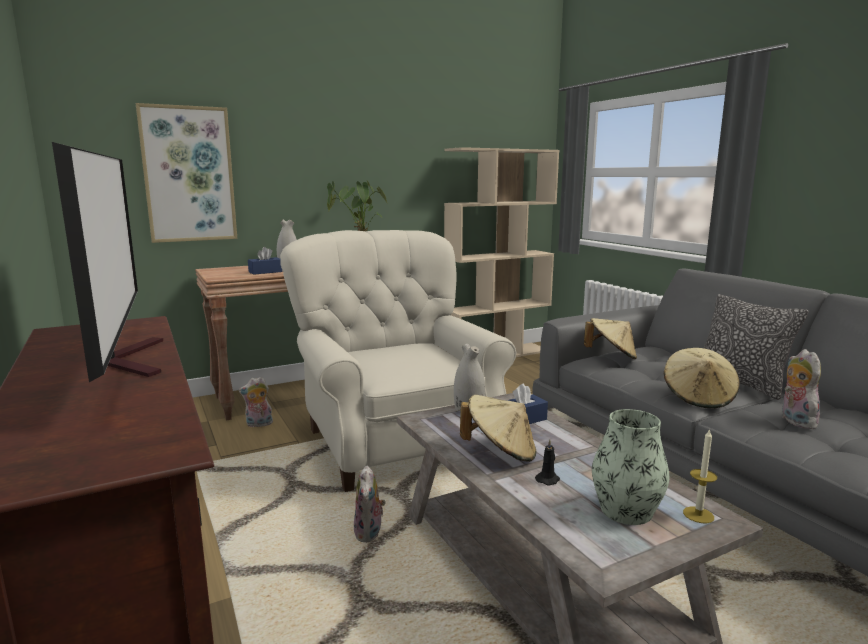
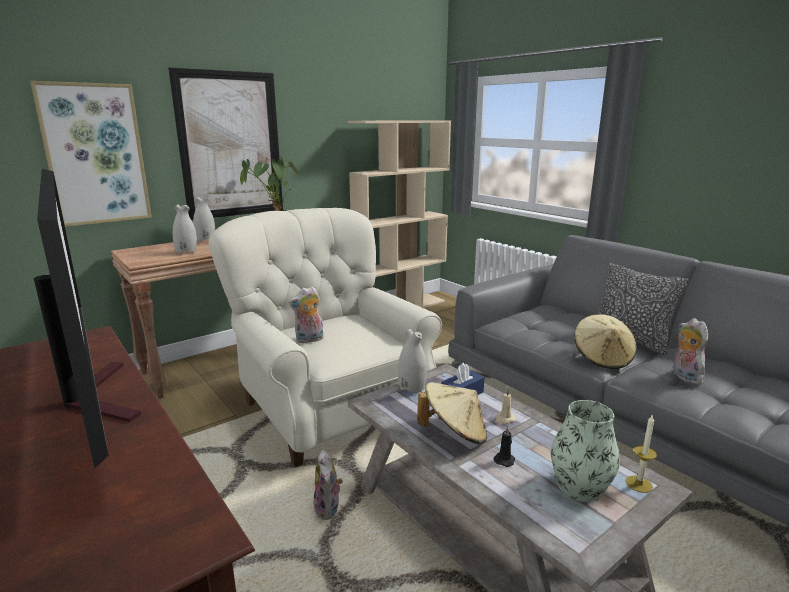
camera: 10 degrees left, 5 degrees up
plush toy [239,377,273,427] -> plush toy moved to [288,286,324,343]
blue tissue box [248,247,283,275] -> white vase [173,204,197,254]
beige hat [584,318,637,359] -> none
none -> picture [168,67,283,220]
none -> beige candle [495,389,516,424]

